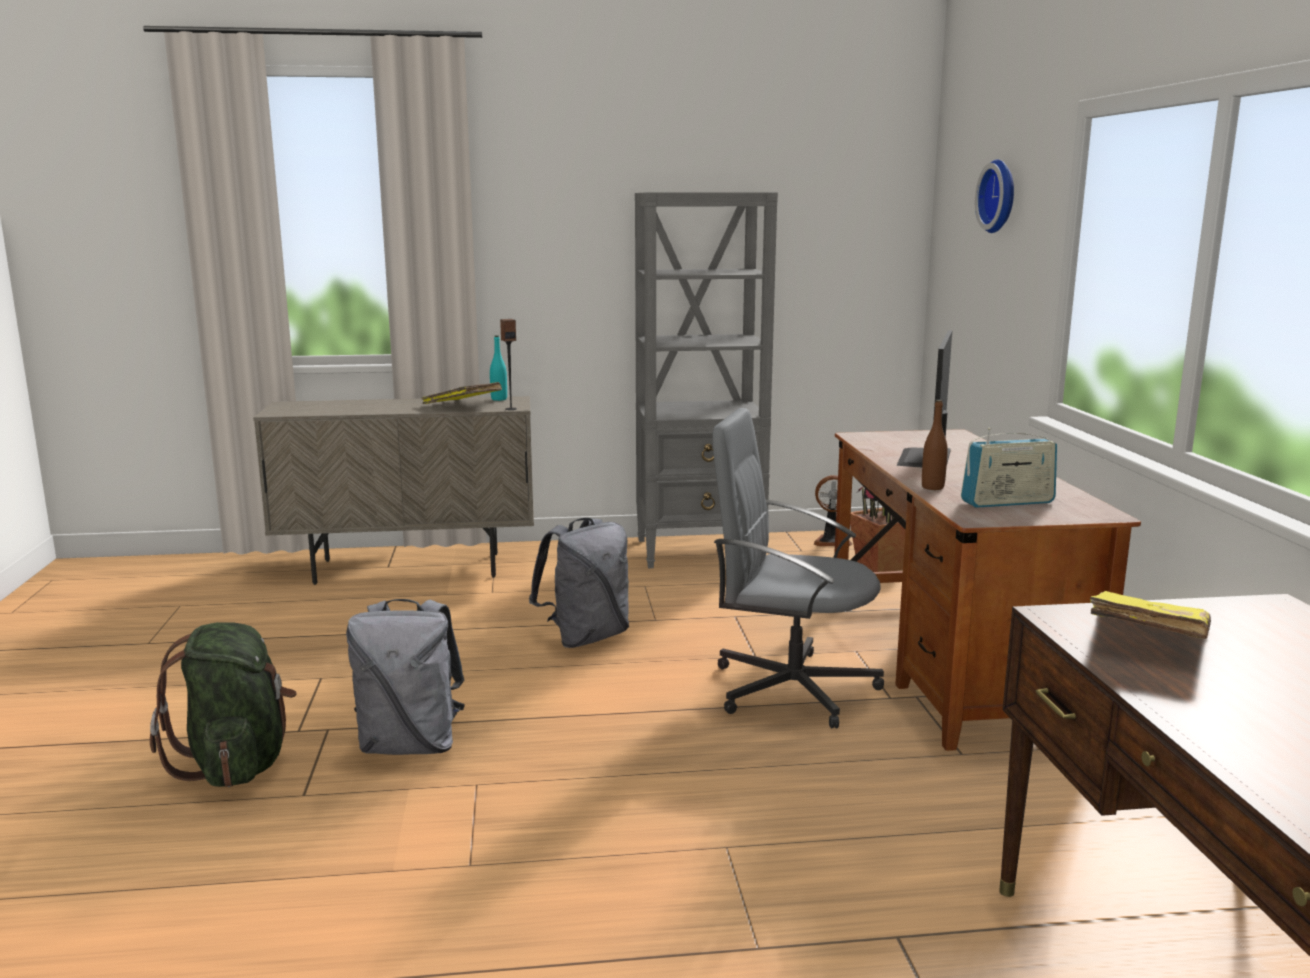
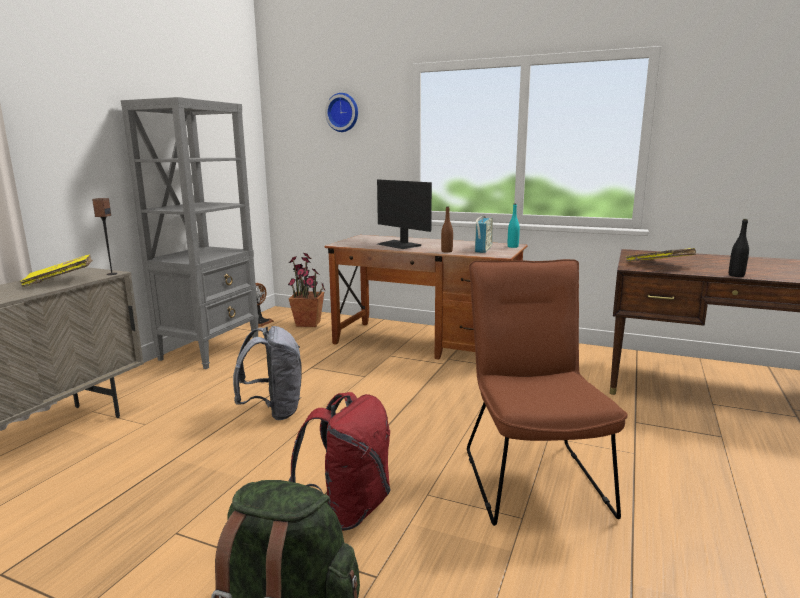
camera: 60 degrees left, 0 degrees up
grey backpack [346,599,465,755] -> red backpack [289,392,391,531]
turquoise bottle [490,335,507,401] -> turquoise bottle moved to [508,204,520,248]
grey office chair [712,408,884,729] -> none
none -> brown chair [467,259,628,526]
none -> black bottle [729,219,749,277]

